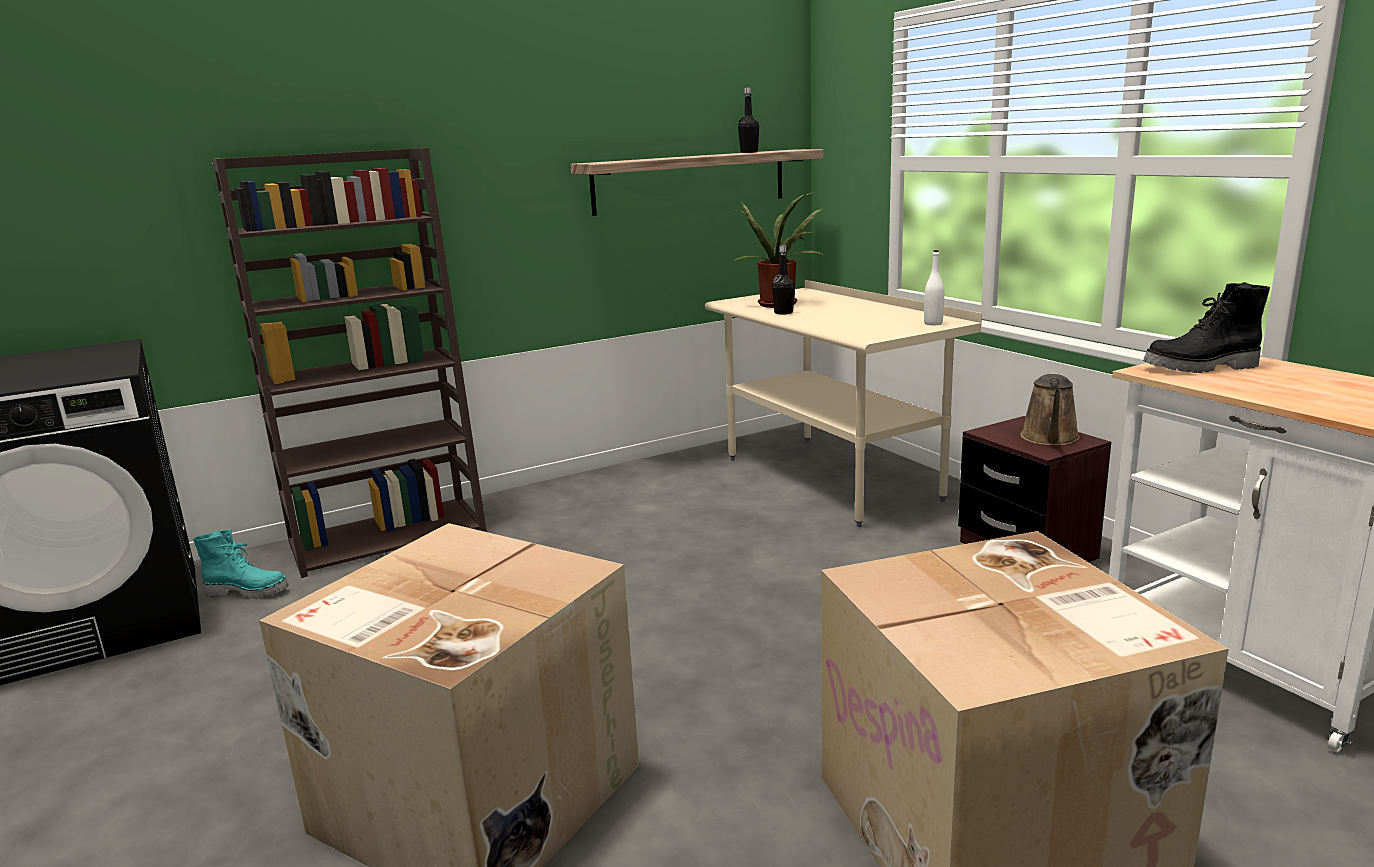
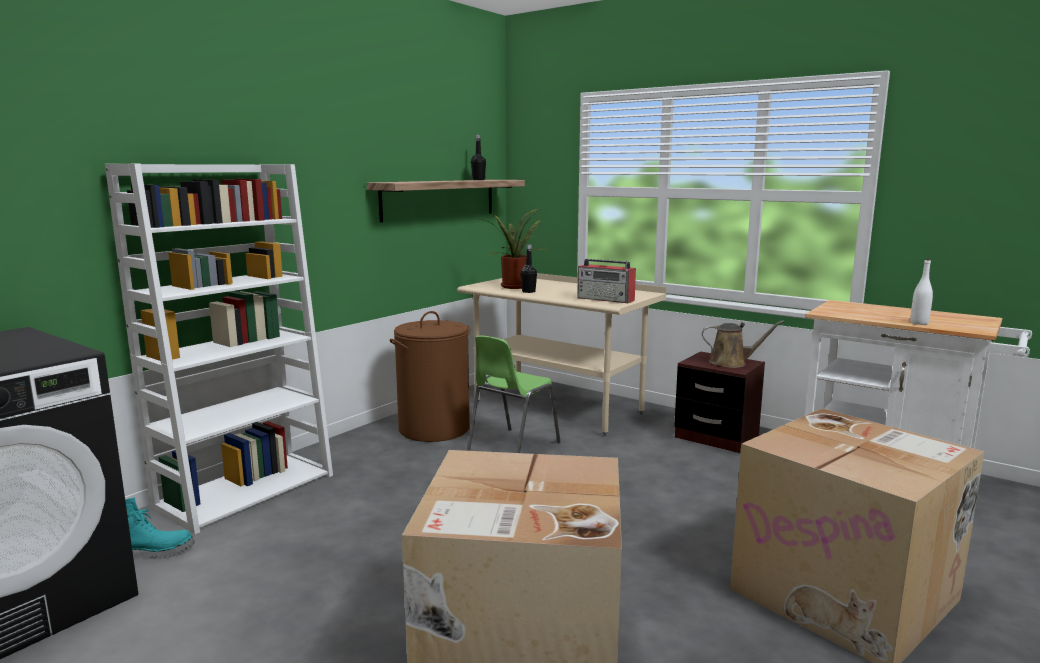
camera: 25 degrees left, 5 degrees down
brown bookcase [212,148,487,578] -> white bookcase [105,164,333,534]
white bottle [924,250,944,325] -> white bottle moved to [910,259,933,325]
brown watering can [1020,372,1080,446] -> brown watering can turned 75 degrees counterclockwise [702,321,784,368]
black boot [1143,282,1270,373] -> none
none -> brown laundry basket [390,311,470,442]
none -> green chair [467,336,561,453]
none -> radio [577,259,636,303]

